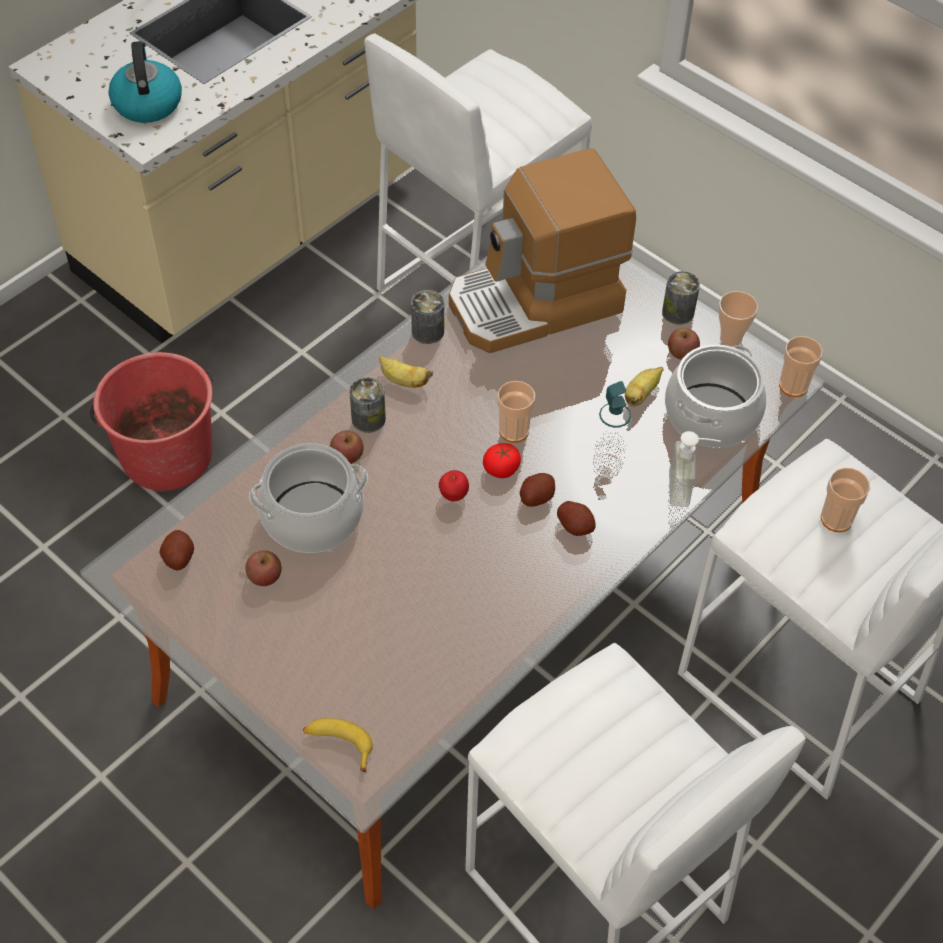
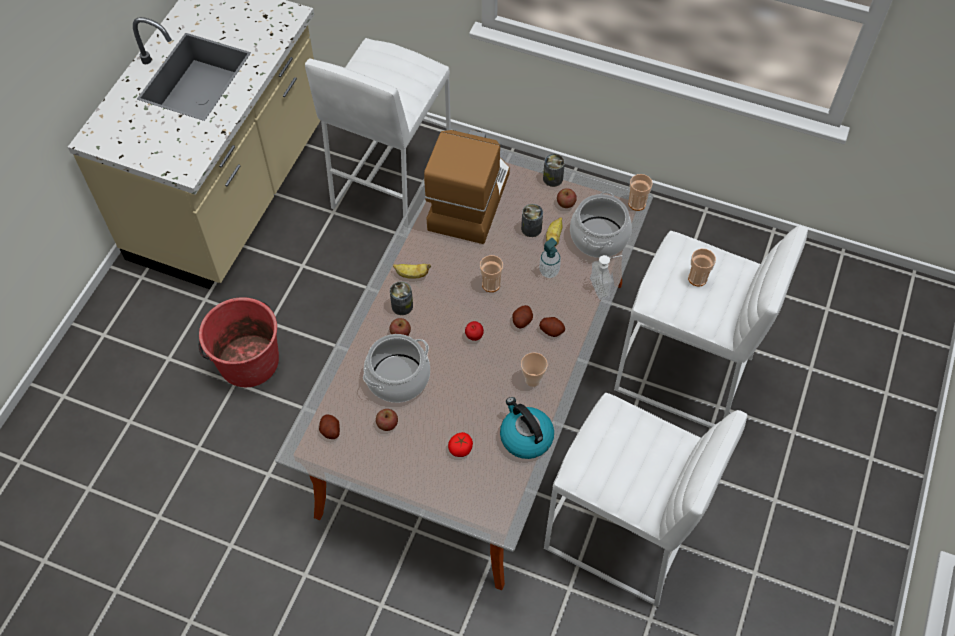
camera: 20 degrees left, 5 degrees up
kettle [108,41,182,123] -> kettle moved to [500,397,554,459]
banana [303,718,373,772] -> none
can [411,290,444,344] -> can moved to [521,204,543,237]
coffee machine [449,148,636,353] -> coffee machine turned 150 degrees clockwise [424,130,510,244]
tomato [483,443,521,478] -> tomato moved to [448,432,473,457]
cup [719,291,758,346] -> cup moved to [521,353,548,387]

